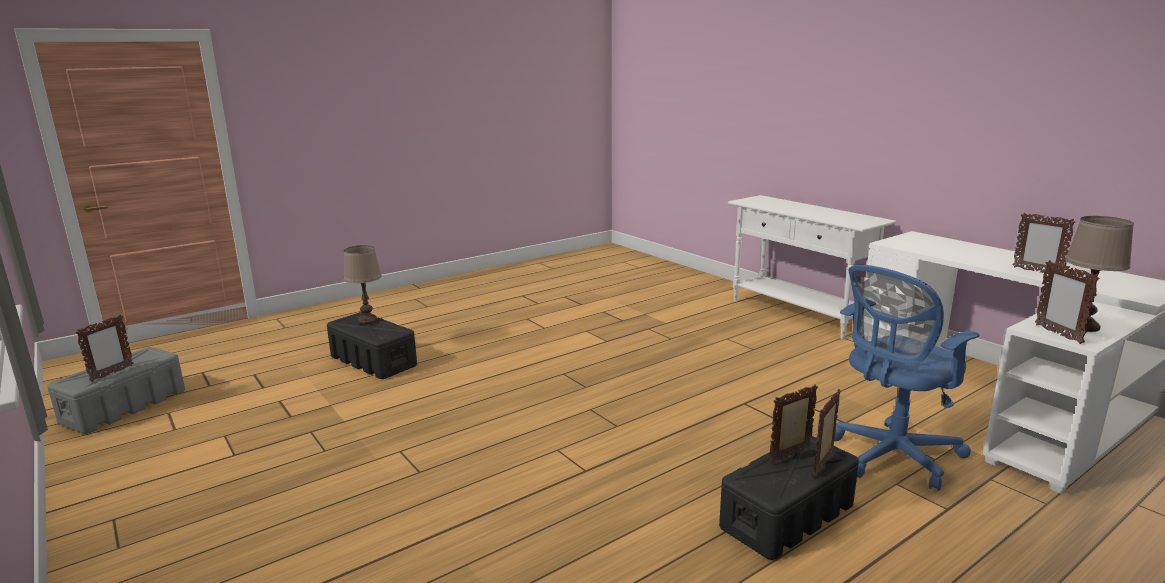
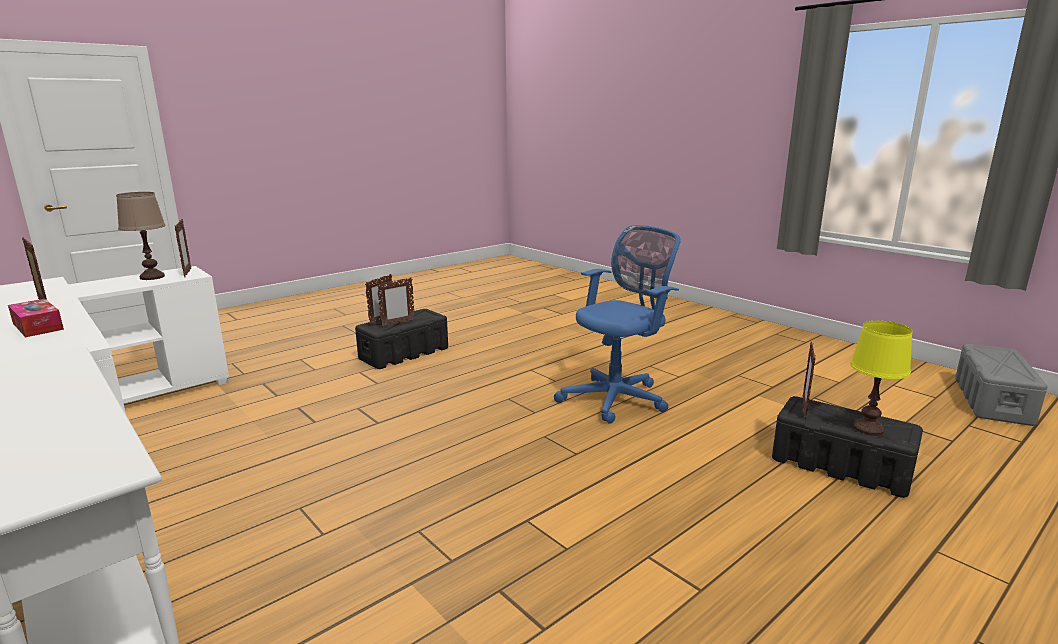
camera: 175 degrees right, 0 degrees up
picture frame [75,315,134,382] -> picture frame moved to [802,342,816,419]
brown table lamp [343,245,382,324] -> yellow table lamp [850,321,913,436]
blue office chair [835,265,980,491] -> blue office chair moved to [554,225,681,424]
none -> tissue box [8,299,64,337]

